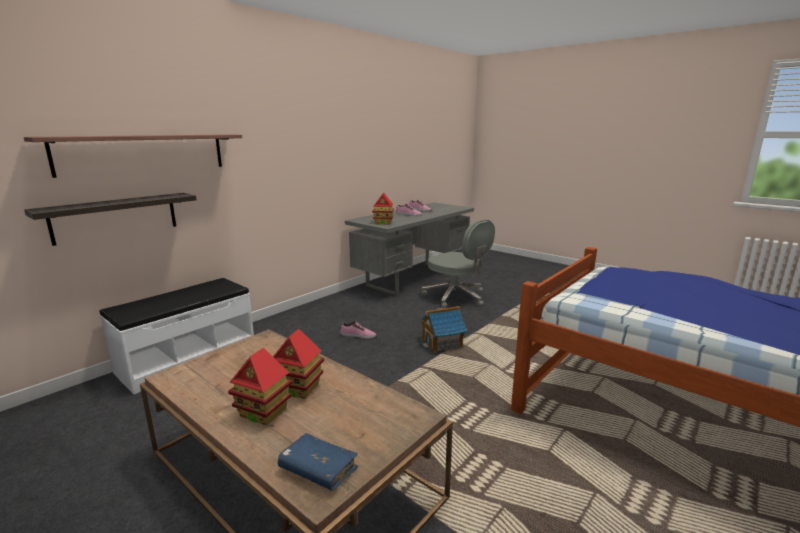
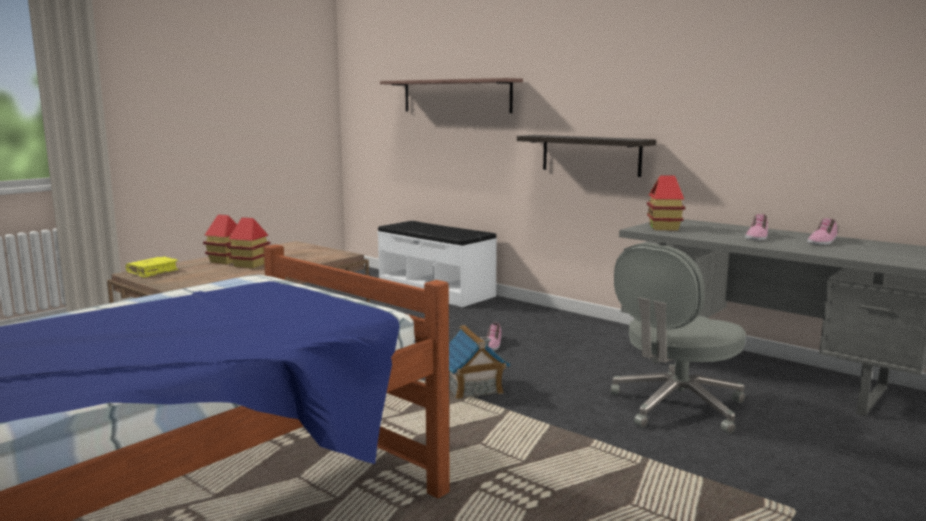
camera: 90 degrees right, 5 degrees down
shelf [24,193,197,246] -> shelf moved to [517,135,656,177]
blue book [278,433,358,491] -> yellow book [126,256,179,278]

